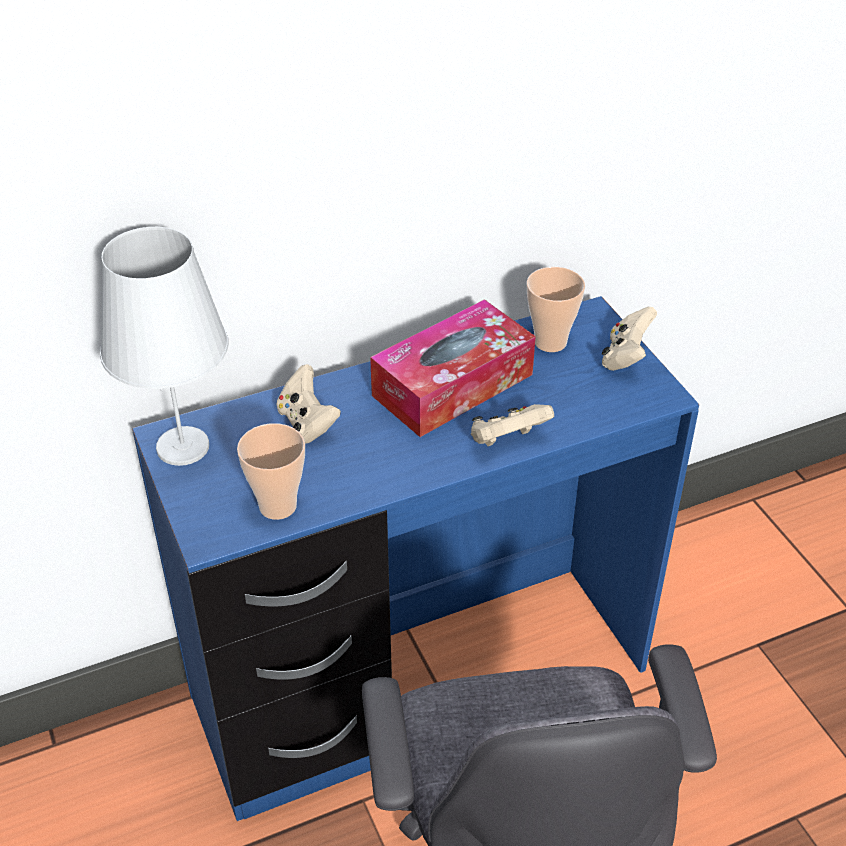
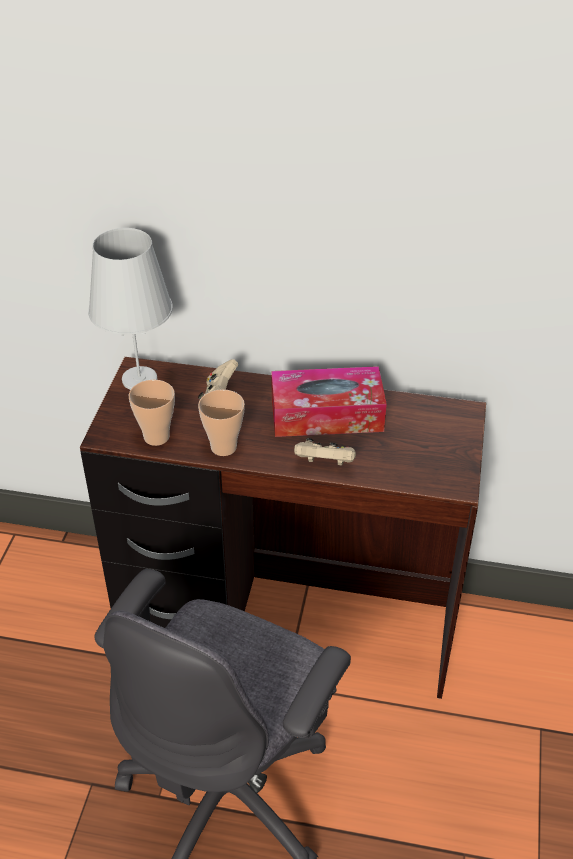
camera: 35 degrees right, 0 degrees up
blue desk [132,296,699,821] -> brown desk [80,357,486,699]
cup [527,267,585,352] -> cup moved to [198,389,245,456]
beige game controller [602,307,657,371] -> none

